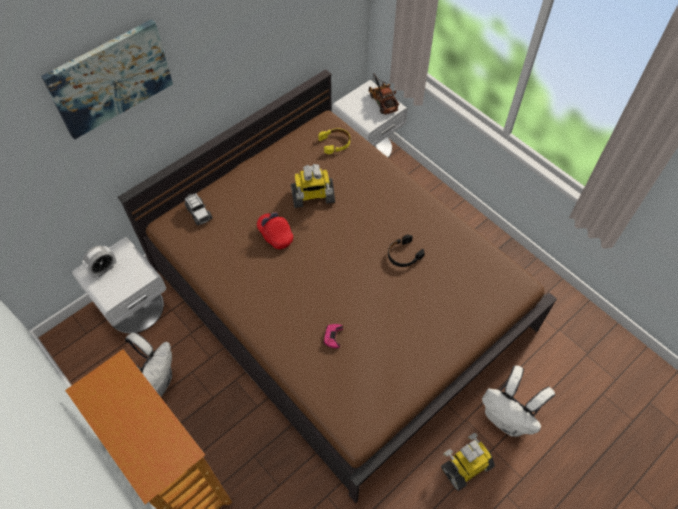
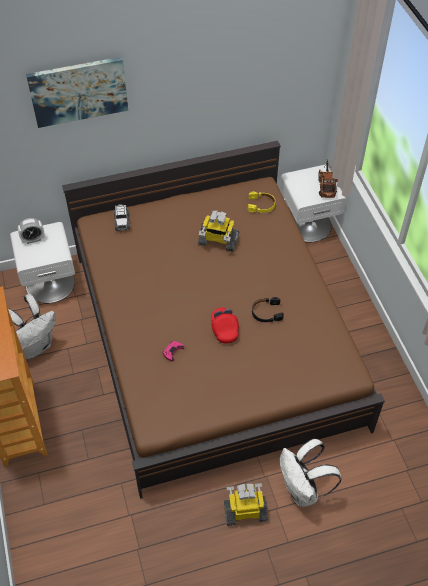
camera: 25 degrees right, 5 degrees down
red cap [257,212,293,249] -> red cap moved to [211,308,239,343]

